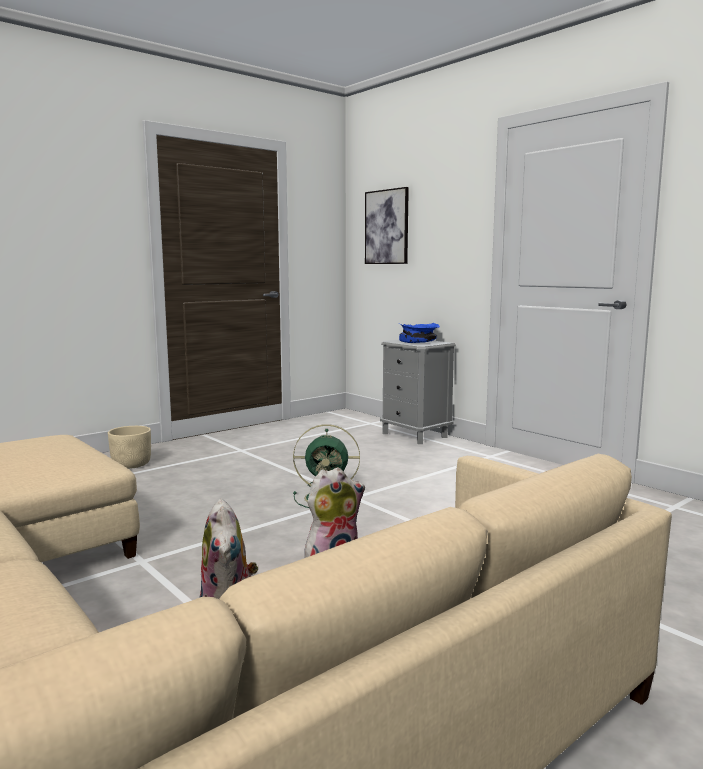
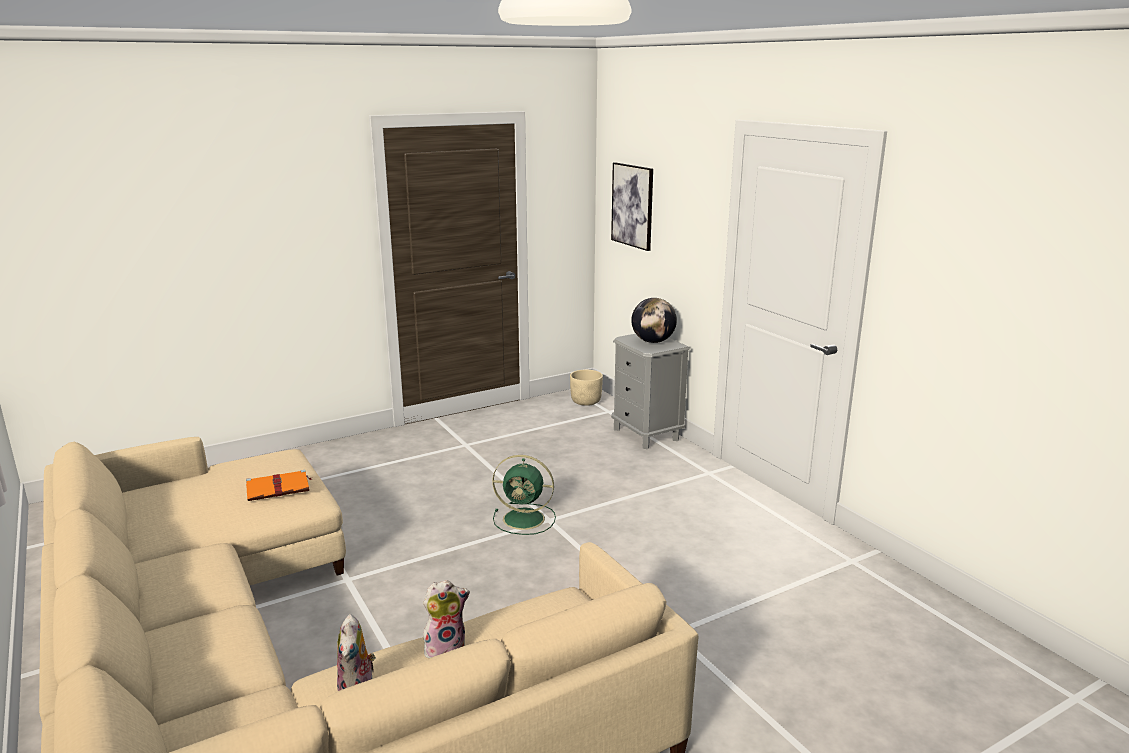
camera: 10 degrees right, 10 degrees up
beige planter [108,426,151,469] -> beige planter moved to [570,370,603,406]
blue bowl [399,323,440,343] -> globe [631,298,677,343]
none -> orange book [246,470,311,501]

